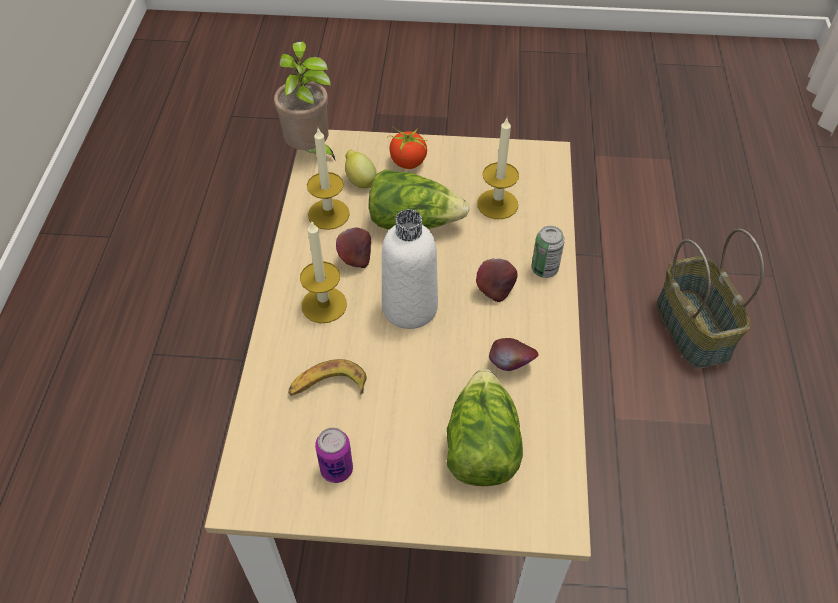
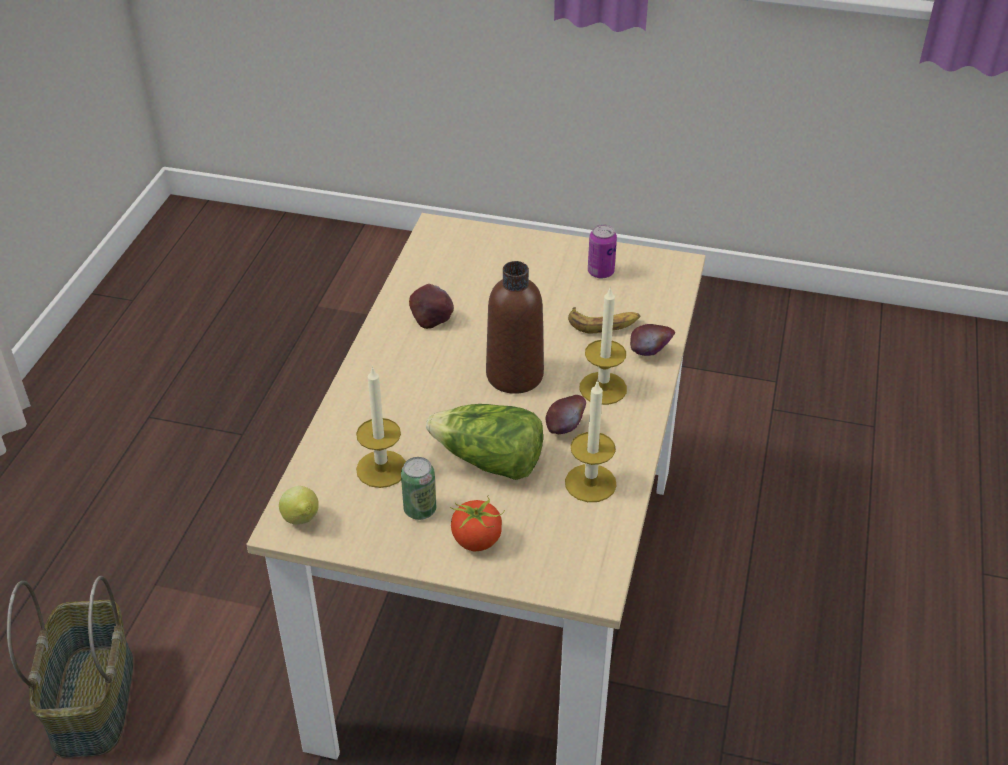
camera: 170 degrees left, 10 degrees down
potted plant [274,42,336,161] -> none
lemon [345,149,376,188] -> lemon moved to [279,486,319,525]
white bottle [382,209,438,329] -> brown bottle [486,261,544,394]
lettuce [447,369,523,486] -> none
apple [476,259,518,302] -> apple moved to [630,324,675,356]
can [531,226,565,278] -> can moved to [401,457,436,520]

